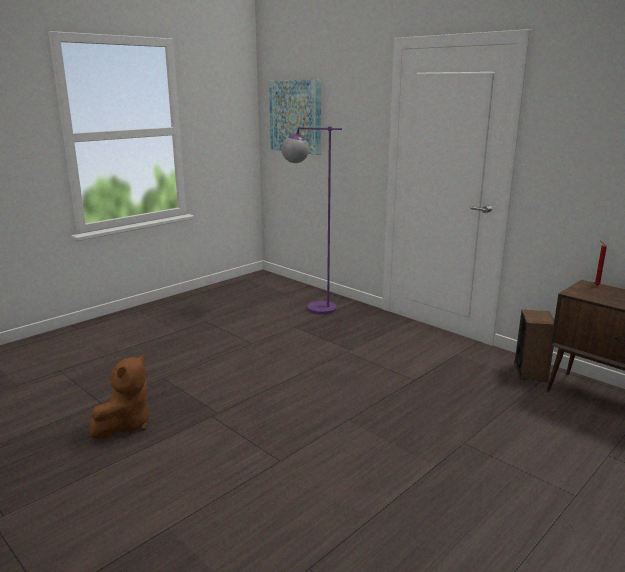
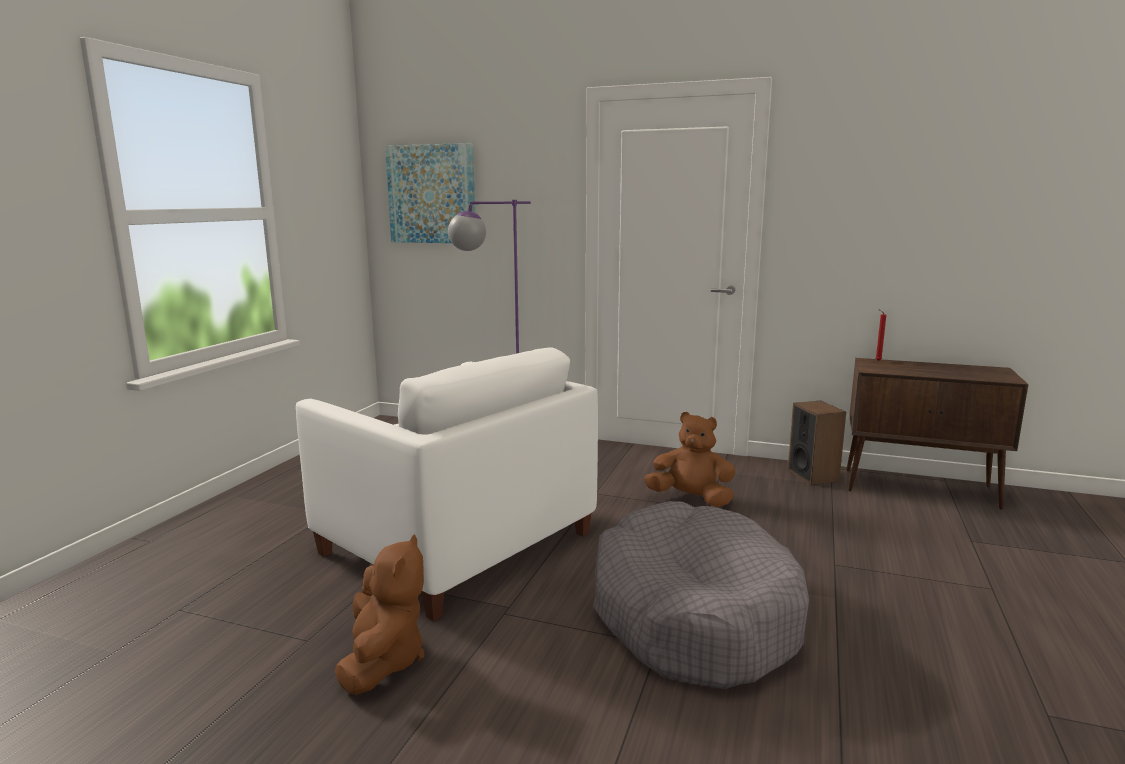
camera: 25 degrees left, 5 degrees down
none -> white armchair [296,347,598,621]
none -> grey dog bed [593,501,809,689]
none -> brown plush toy [644,412,736,507]

